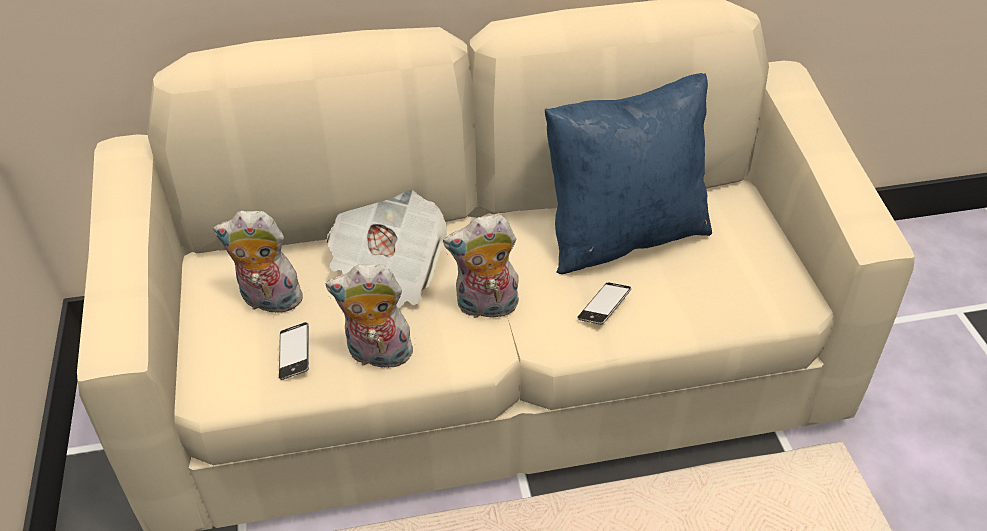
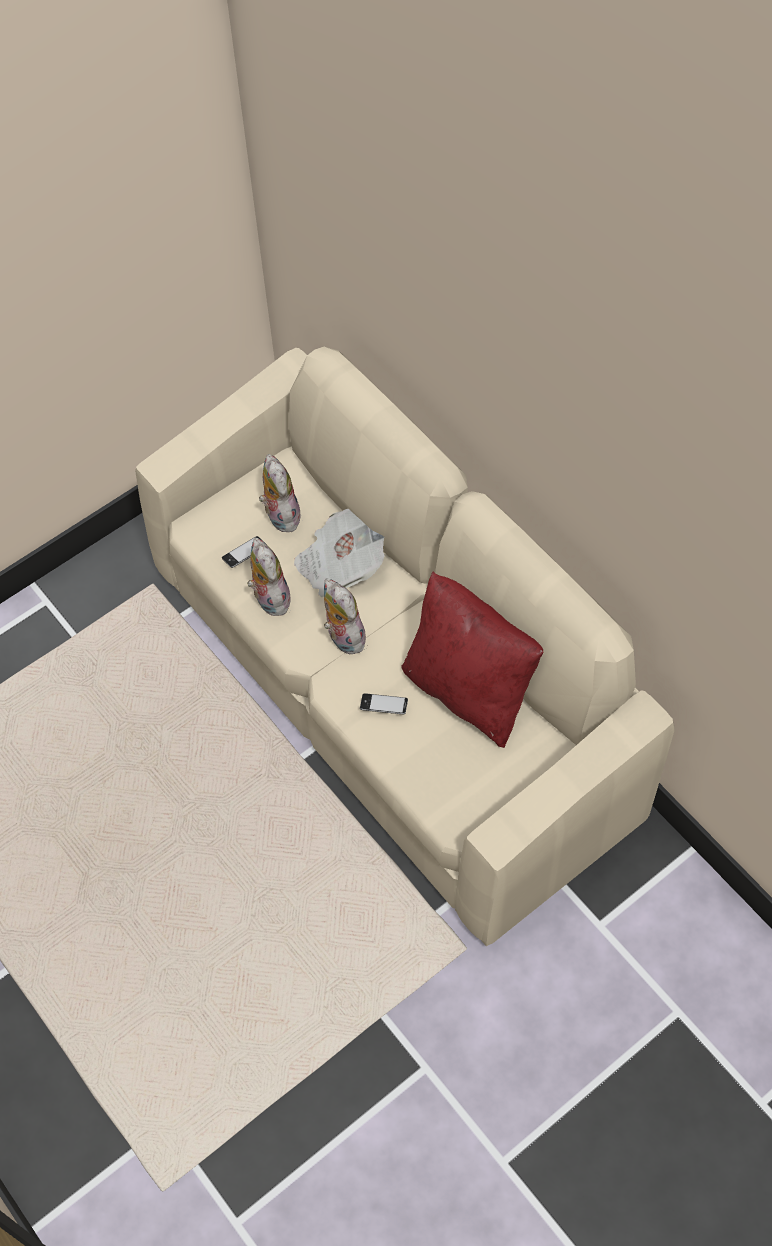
camera: 65 degrees right, 15 degrees up
blue pillow [545,73,712,274] -> red pillow [402,572,544,748]

